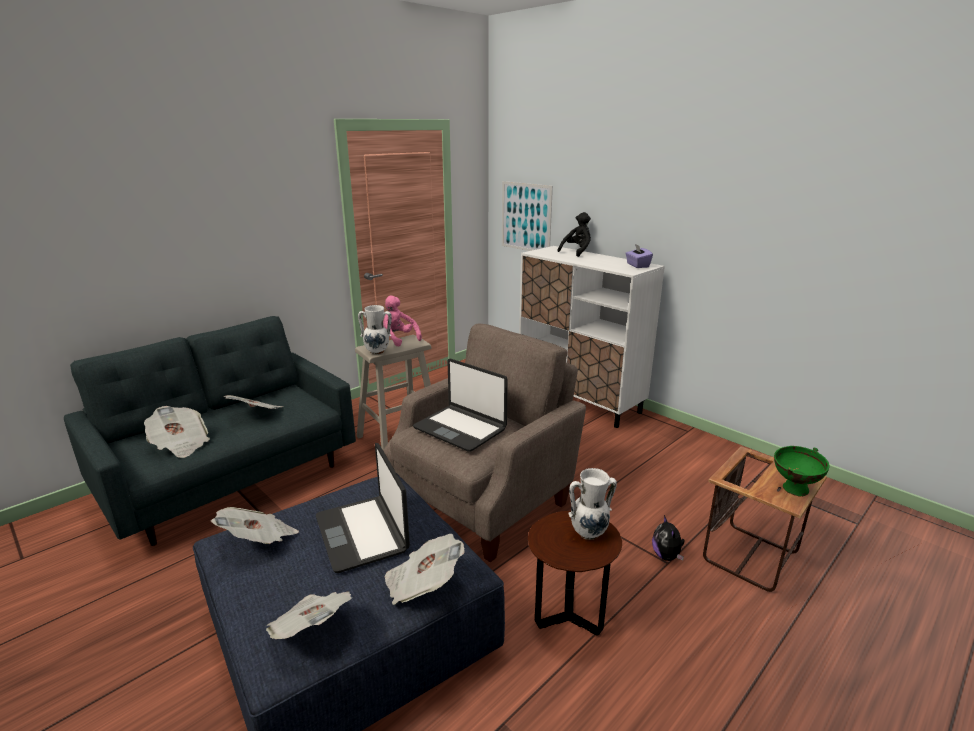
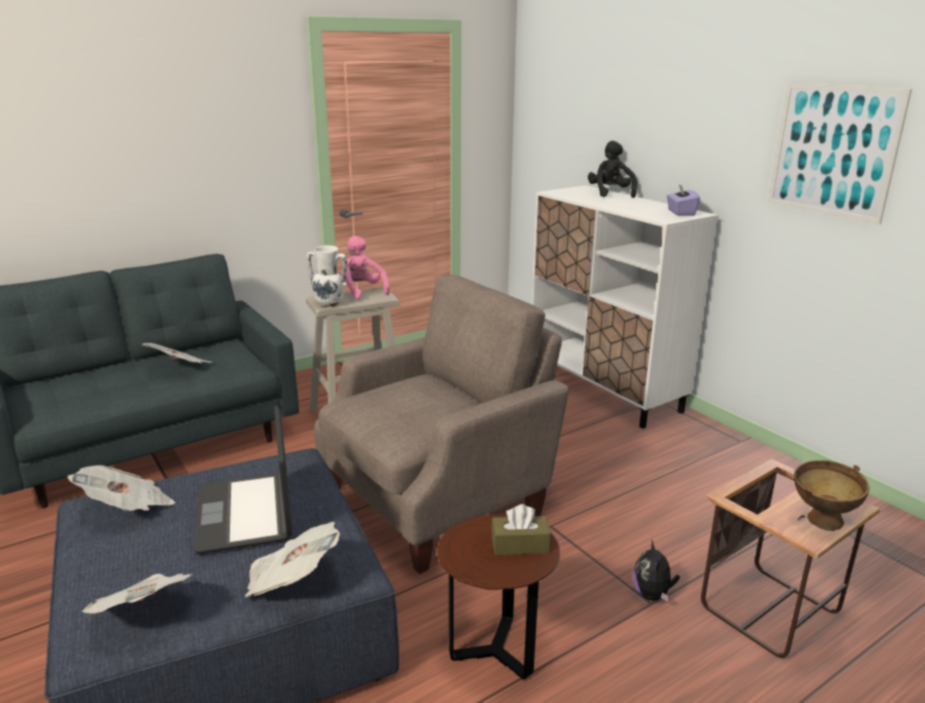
camera: 10 degrees right, 0 degrees up
newspaper [144,406,210,458] -> none
laptop [413,359,508,452] -> none
picture [502,181,553,251] -> picture moved to [768,83,912,224]
black plush toy [557,212,591,257] -> black plush toy turned 60 degrees counterclockwise [588,141,637,198]
white vase [568,468,617,540] -> brown tissue box [491,504,551,555]
green bowl [774,446,830,497] -> brown bowl [794,460,870,531]

